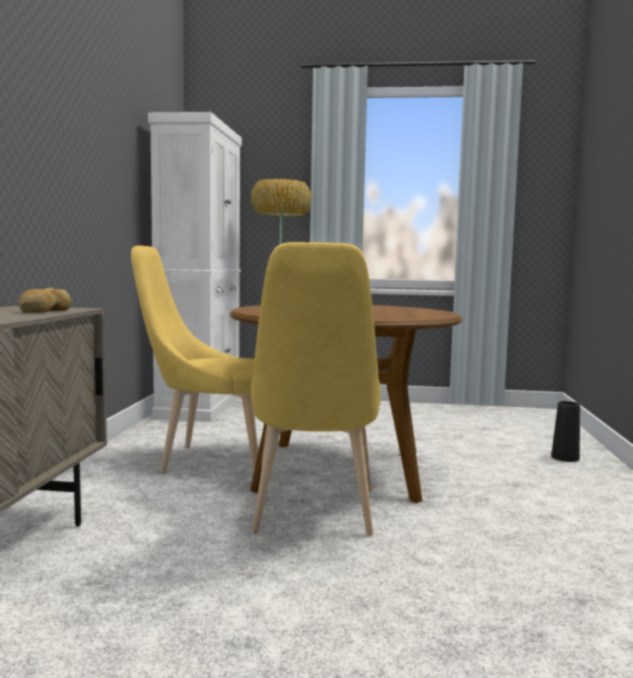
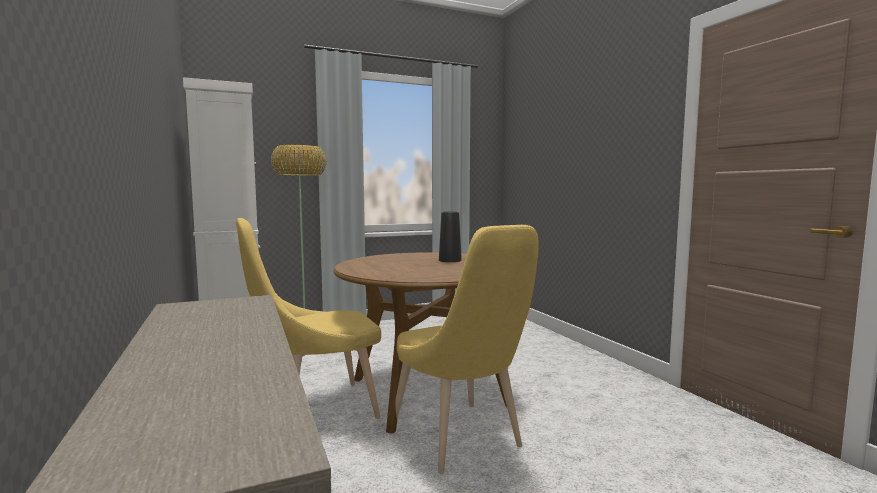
camera: 30 degrees left, 0 degrees up
bread [19,288,72,313] -> none
black vase [551,401,580,462] -> black vase moved to [439,212,462,262]

